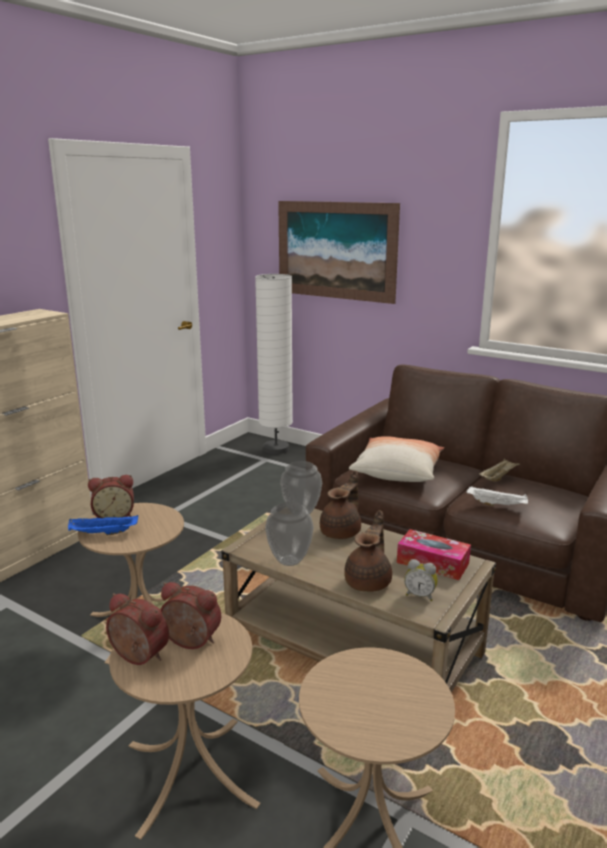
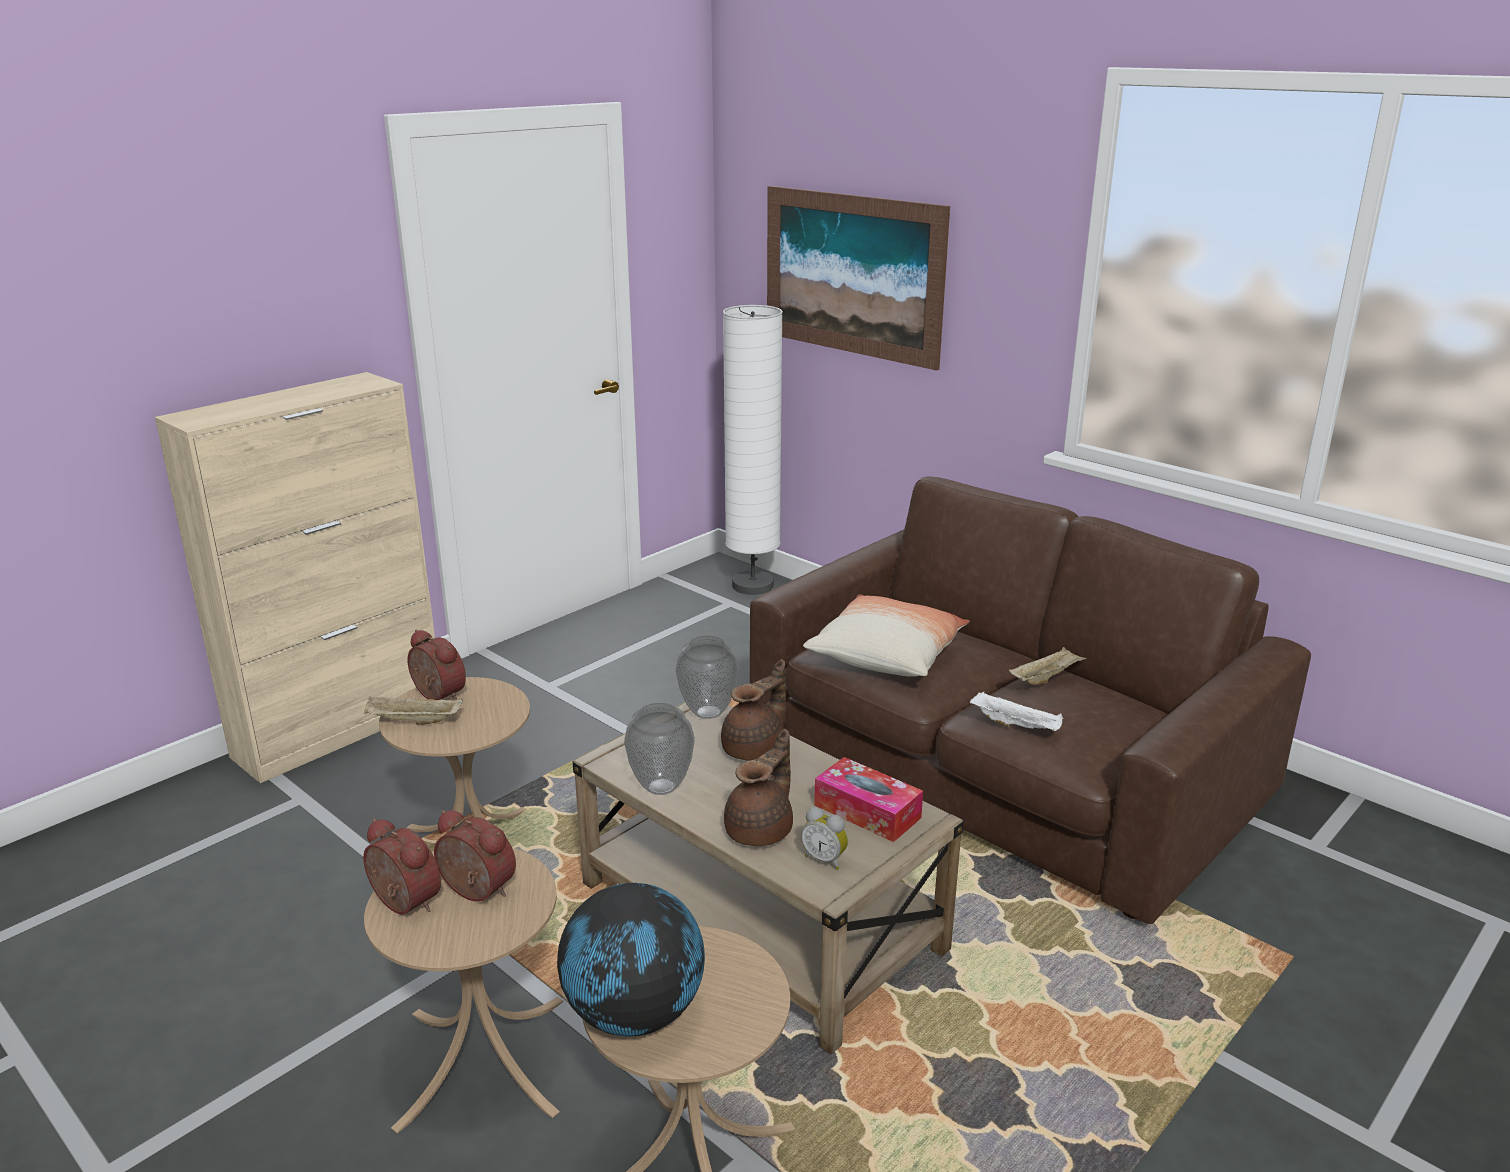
camera: 10 degrees right, 5 degrees up
blue tray [68,515,138,535] -> beige tray [364,697,463,725]
alarm clock [88,475,134,518] -> alarm clock turned 135 degrees counterclockwise [408,629,466,700]
none -> globe [557,883,705,1037]

